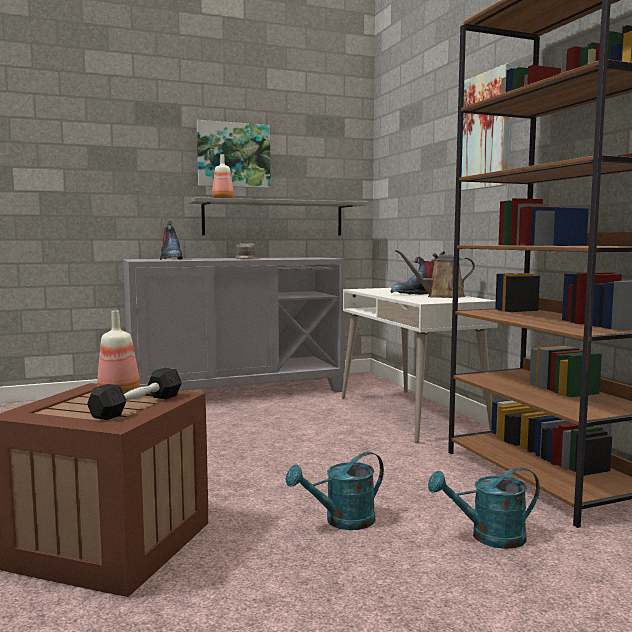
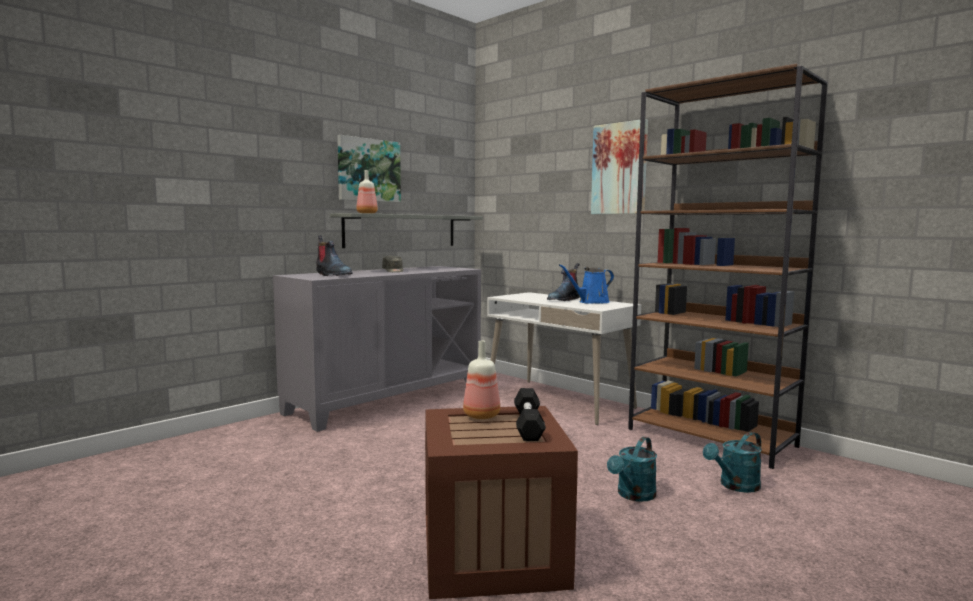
camera: 25 degrees left, 0 degrees up
brown watering can [395,249,475,298] -> blue watering can [559,264,614,304]

